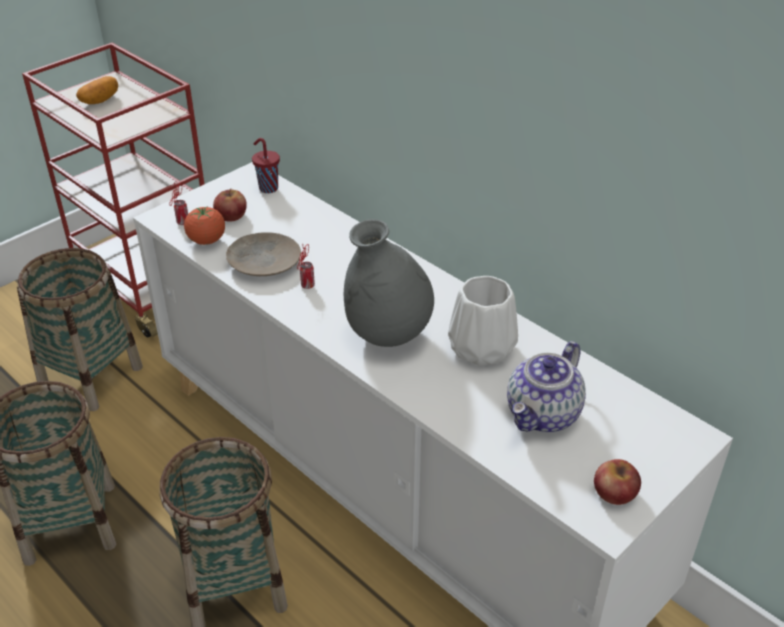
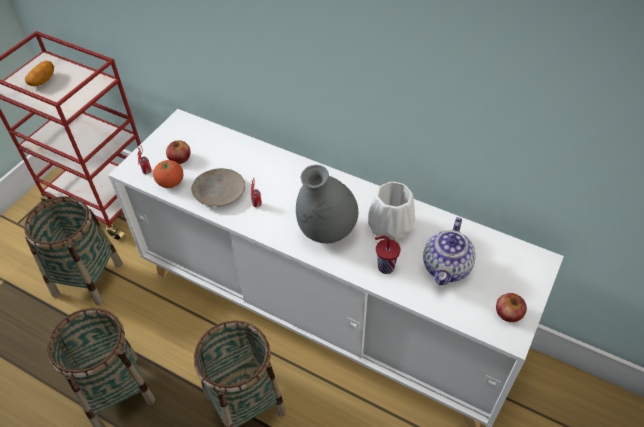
camera: 15 degrees left, 10 degrees up
red cup [252,138,280,193] -> red cup moved to [375,235,401,274]

